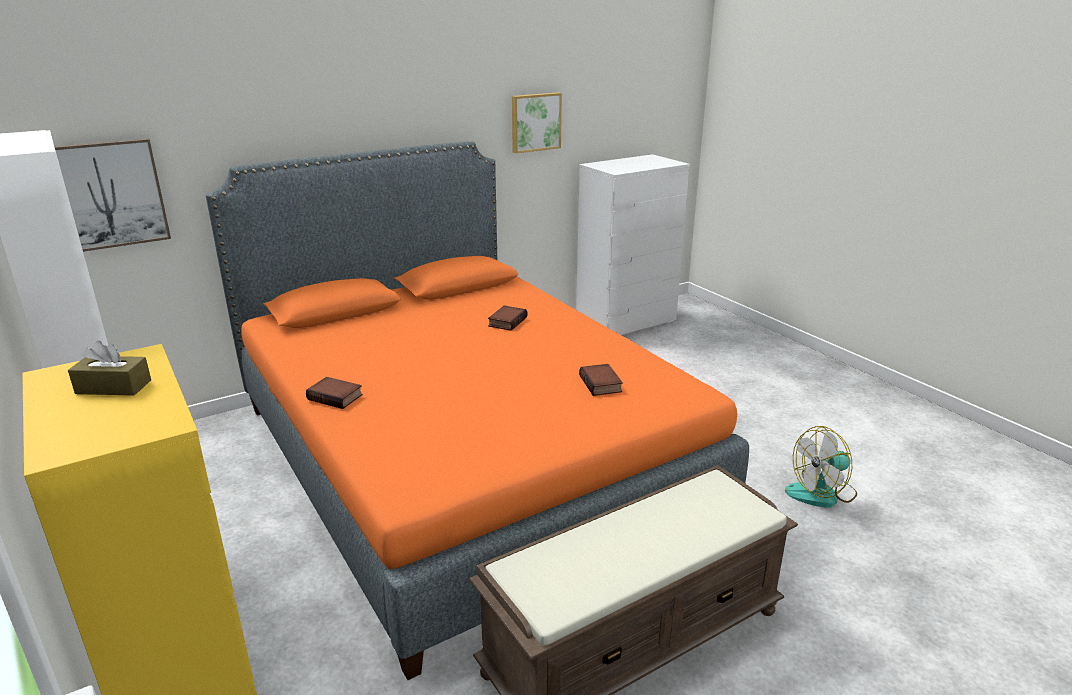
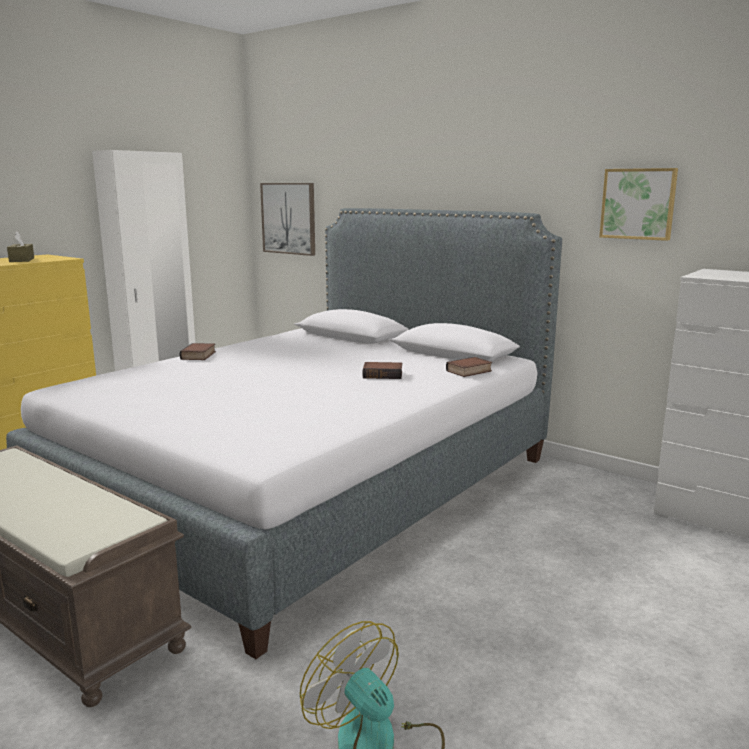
camera: 70 degrees right, 10 degrees down
orange bed [206,141,749,680] -> grey bed [6,208,562,659]
book [579,364,623,396] -> book moved to [446,357,492,377]

